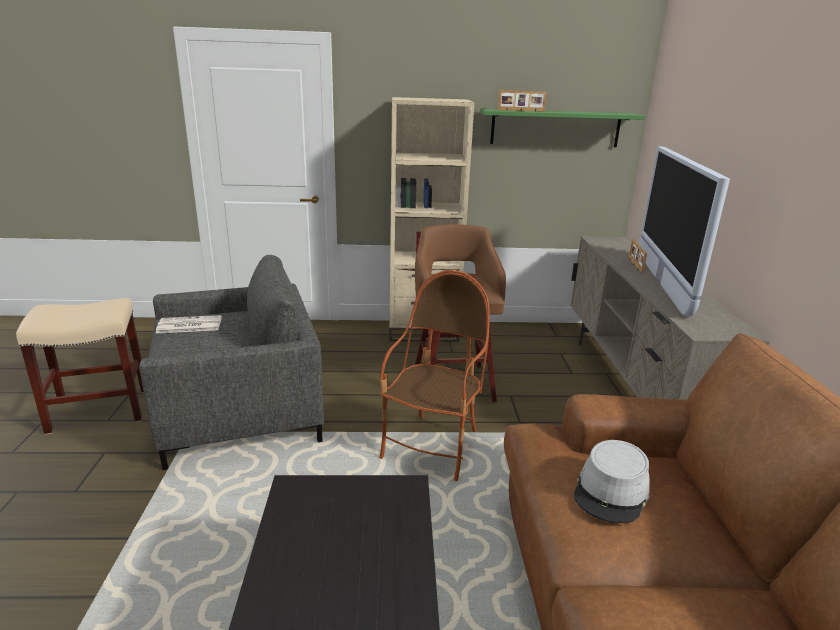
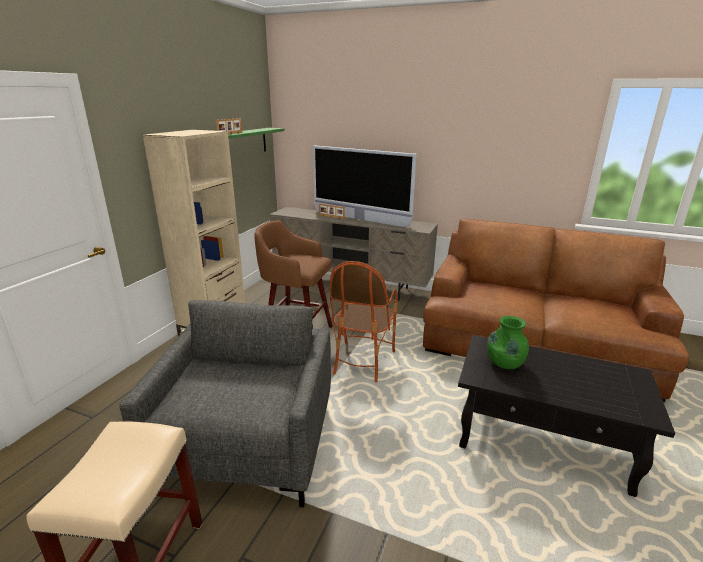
camera: 65 degrees left, 0 degrees up
newspaper [156,315,222,333] -> none
armchair [379,270,490,481] -> armchair turned 120 degrees counterclockwise [330,261,398,383]
grey hat [574,440,650,523] -> none
none -> green vase [487,316,529,369]

